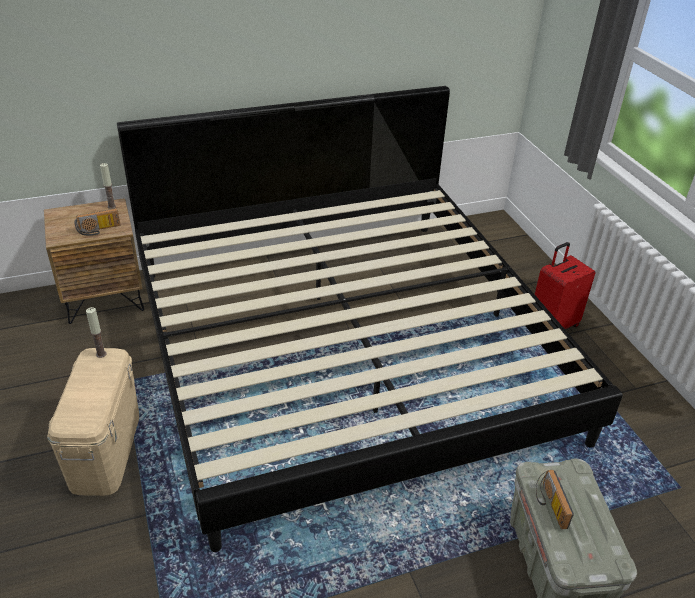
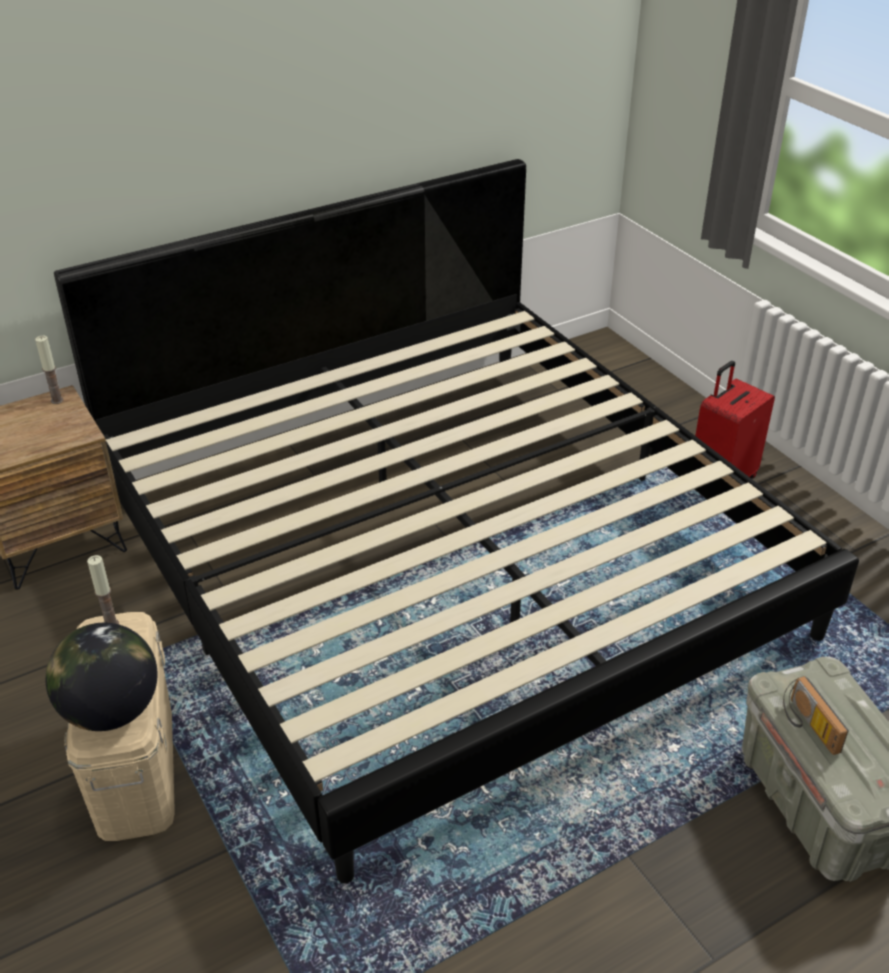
camera: 10 degrees left, 0 degrees up
radio [75,208,121,236] -> none
none -> globe [45,623,158,731]

